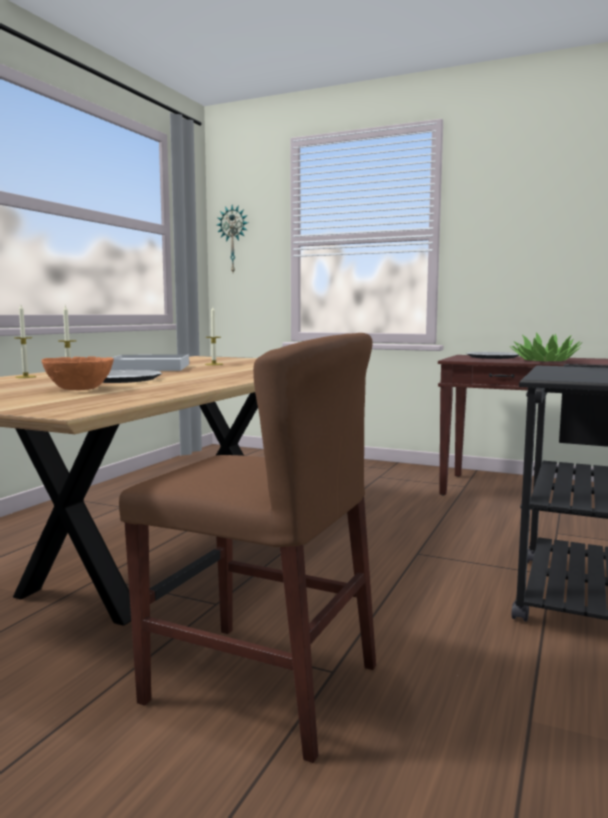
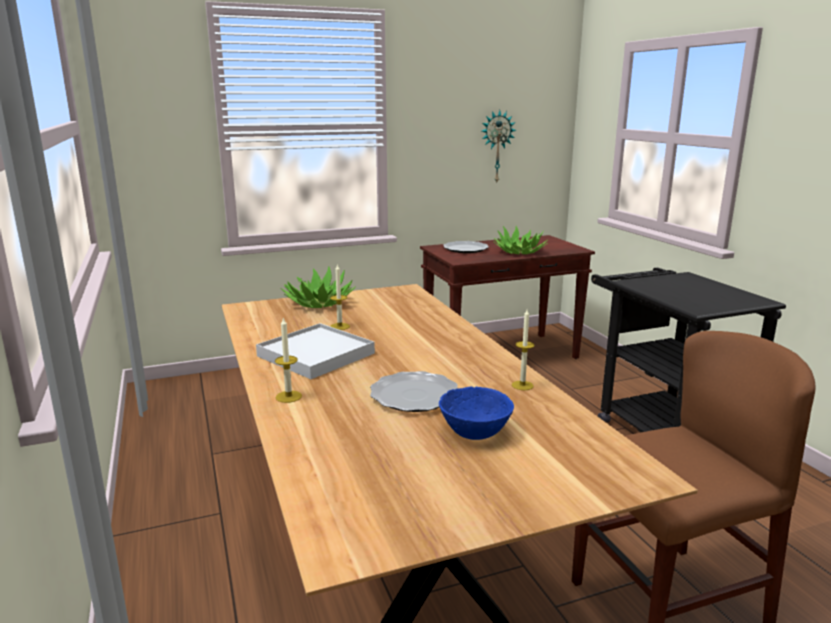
camera: 45 degrees left, 10 degrees up
candle [15,305,36,378] -> candle moved to [512,310,534,390]
orange bowl [41,356,114,390] -> blue bowl [439,387,514,440]
wall clock [217,205,248,272] -> wall clock moved to [482,110,516,184]
none -> potted plant [280,266,356,308]

